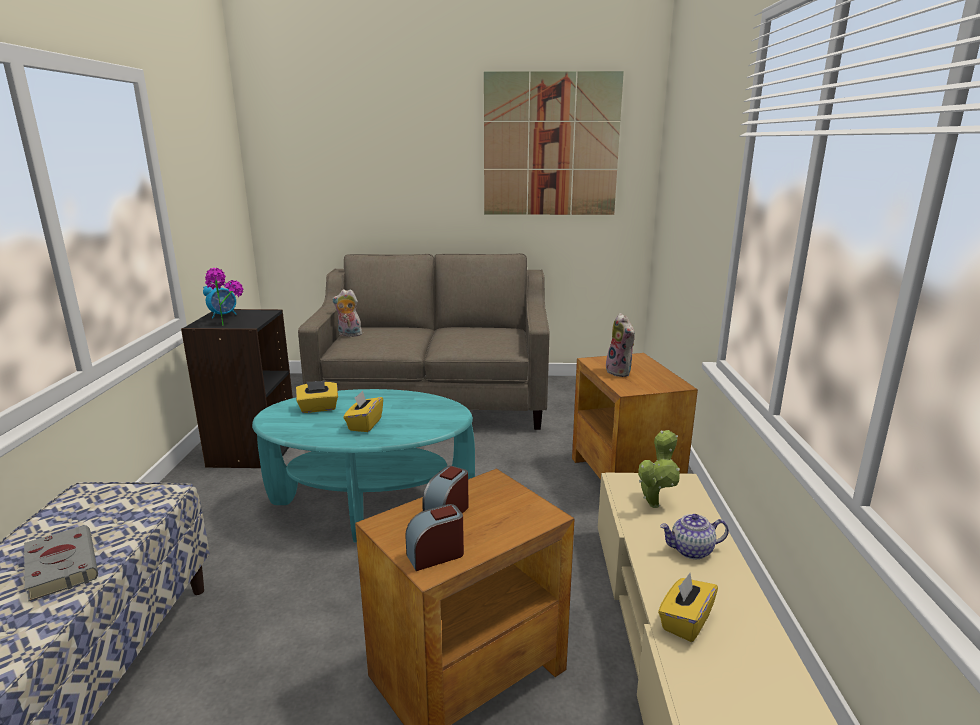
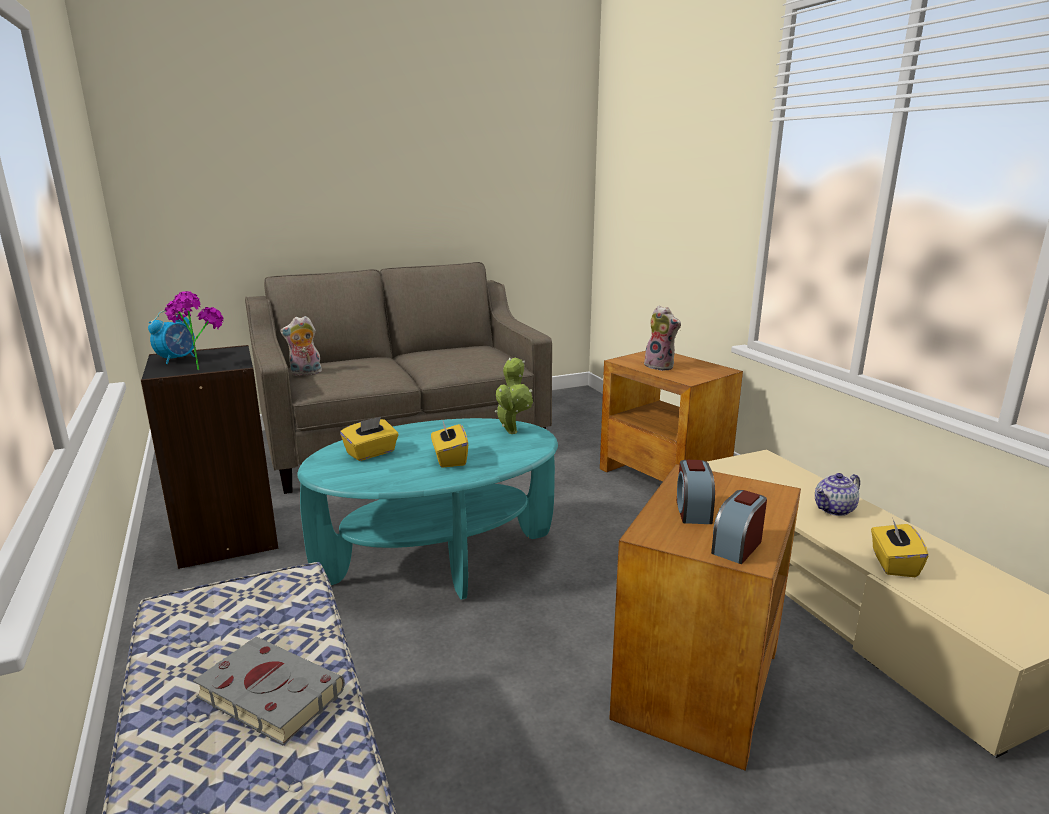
camera: 25 degrees left, 0 degrees up
picture [484,71,624,215] -> none
potted plant [638,430,680,508] -> potted plant moved to [495,358,533,434]

